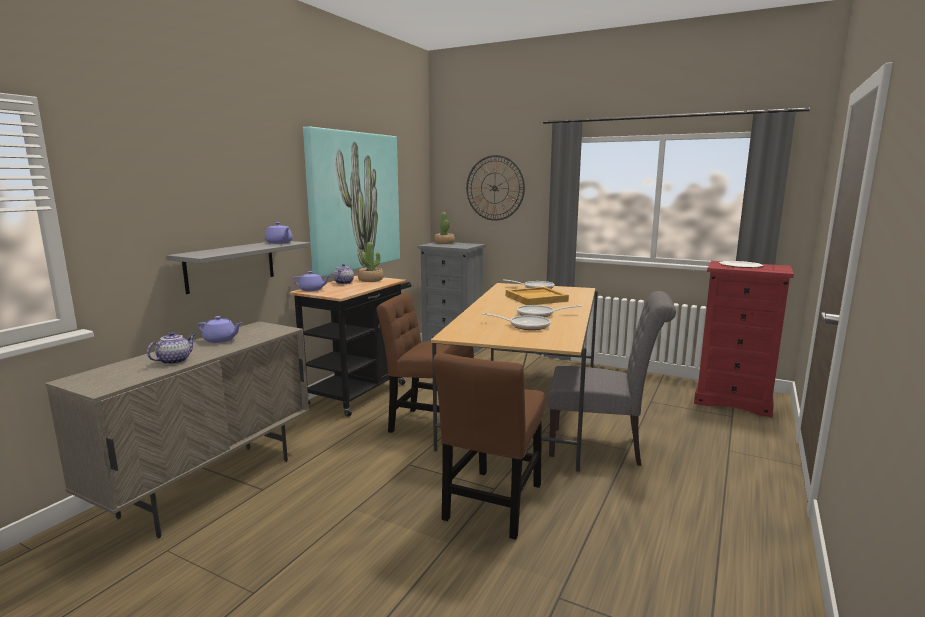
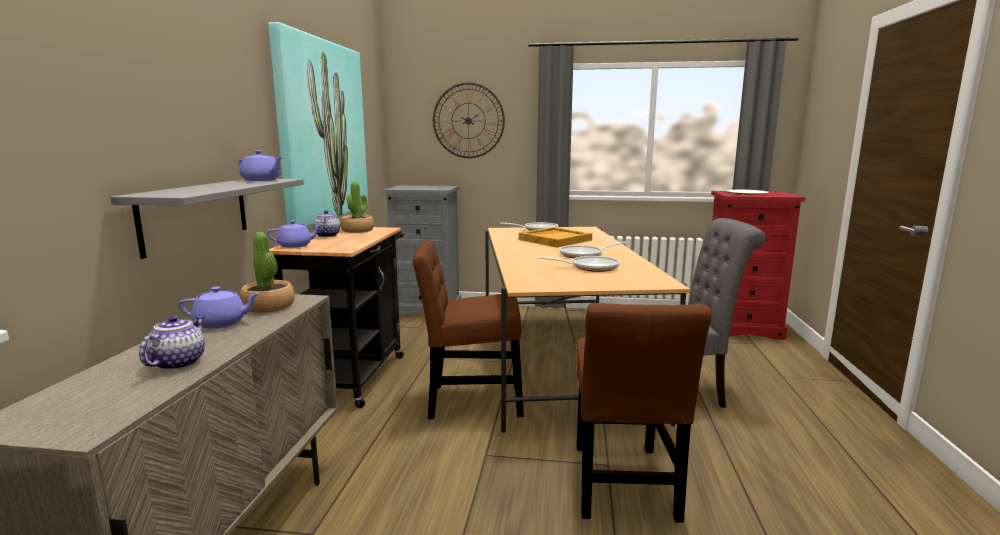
camera: 20 degrees left, 0 degrees up
potted plant [434,212,455,244] -> potted plant moved to [240,232,295,313]

